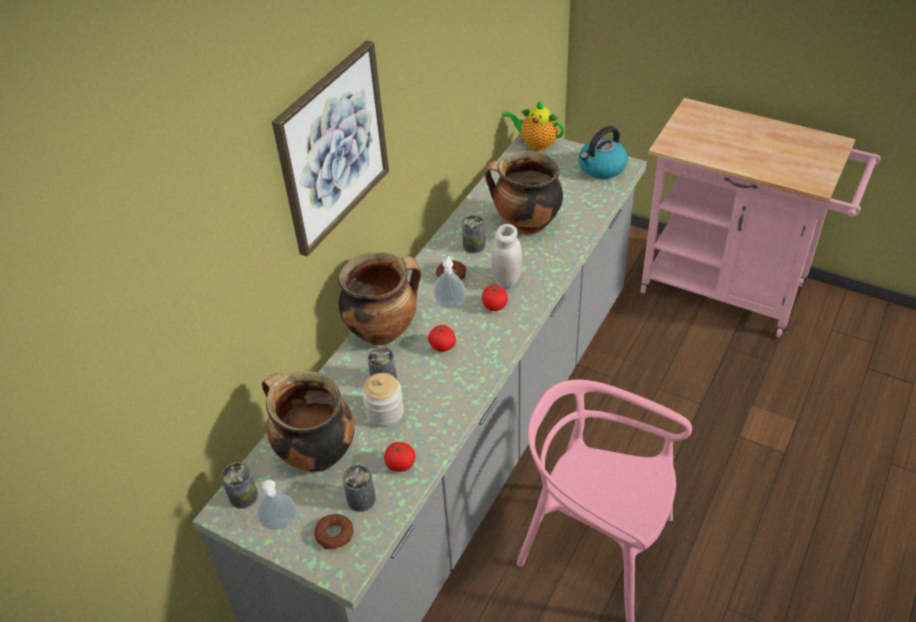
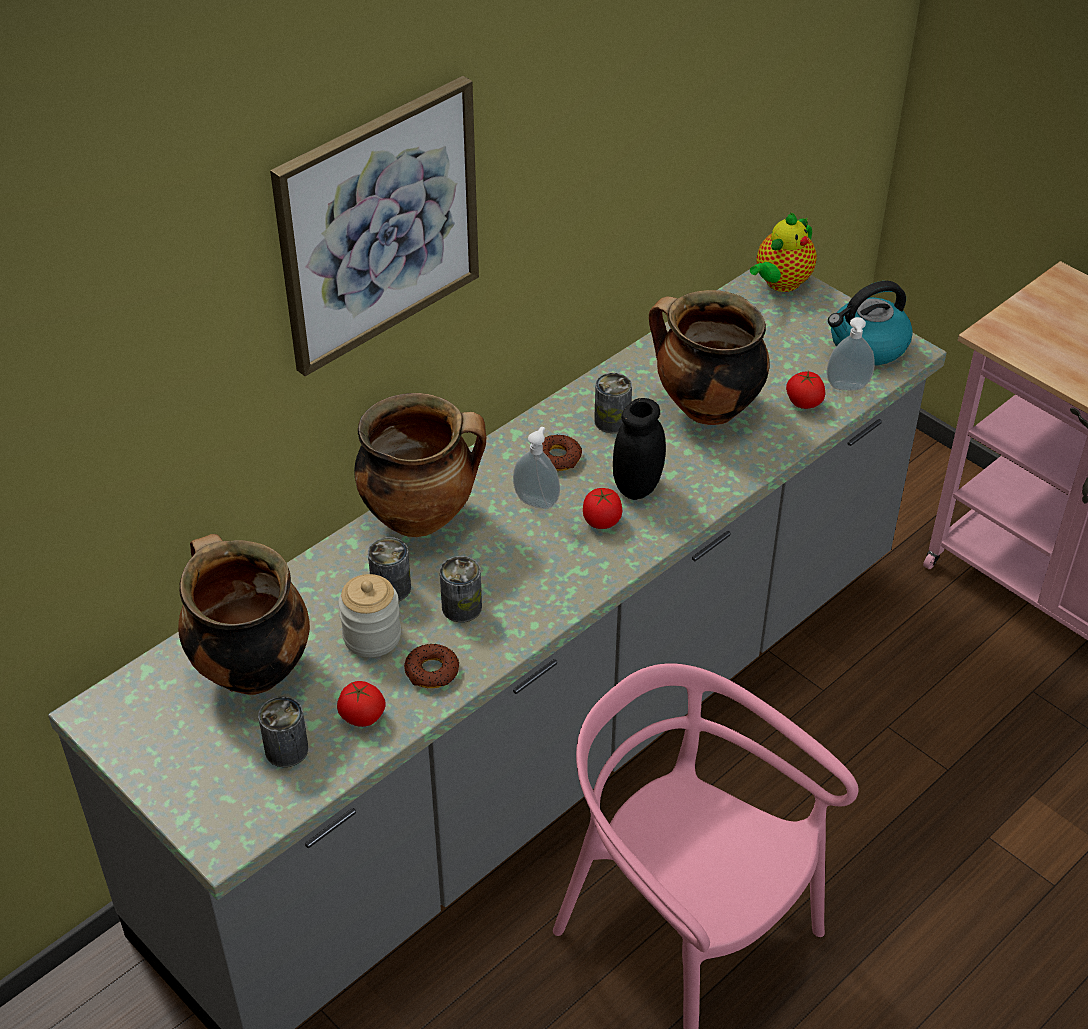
camera: 15 degrees right, 0 degrees up
can [221,462,258,509] -> can moved to [440,556,482,622]
soap dispenser [257,480,297,530] -> soap dispenser moved to [827,317,875,391]
donut [314,514,353,549] -> donut moved to [404,644,459,688]
tomato [428,325,456,352] -> tomato moved to [786,371,825,409]
white jar [491,224,522,289] -> black jar [613,398,666,500]
teapot [503,101,564,151] -> teapot turned 90 degrees counterclockwise [750,213,817,292]

